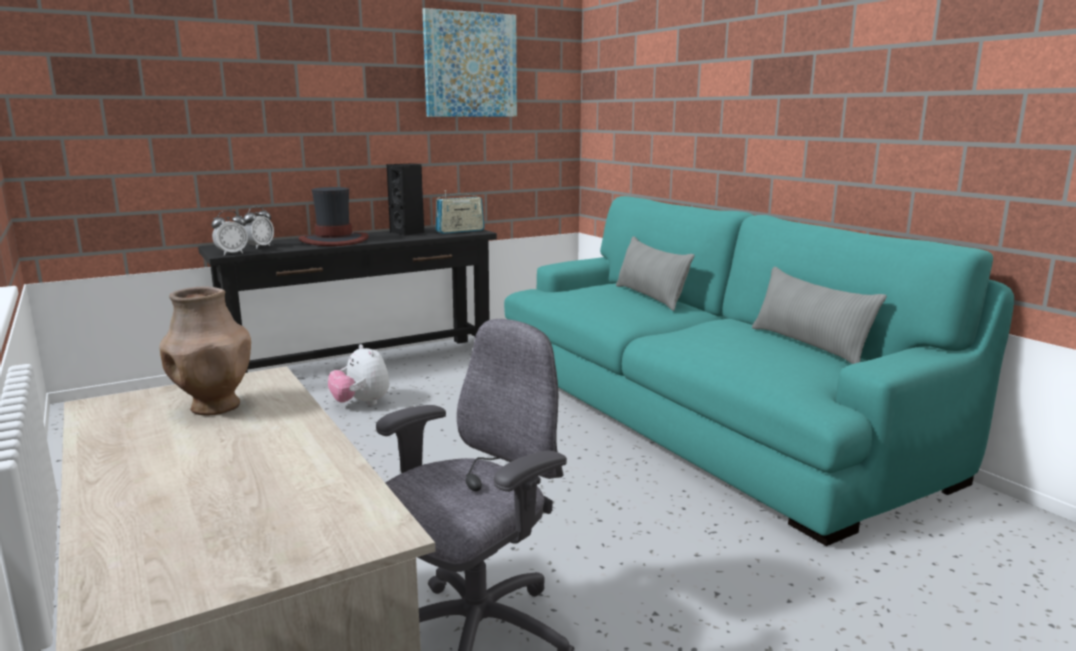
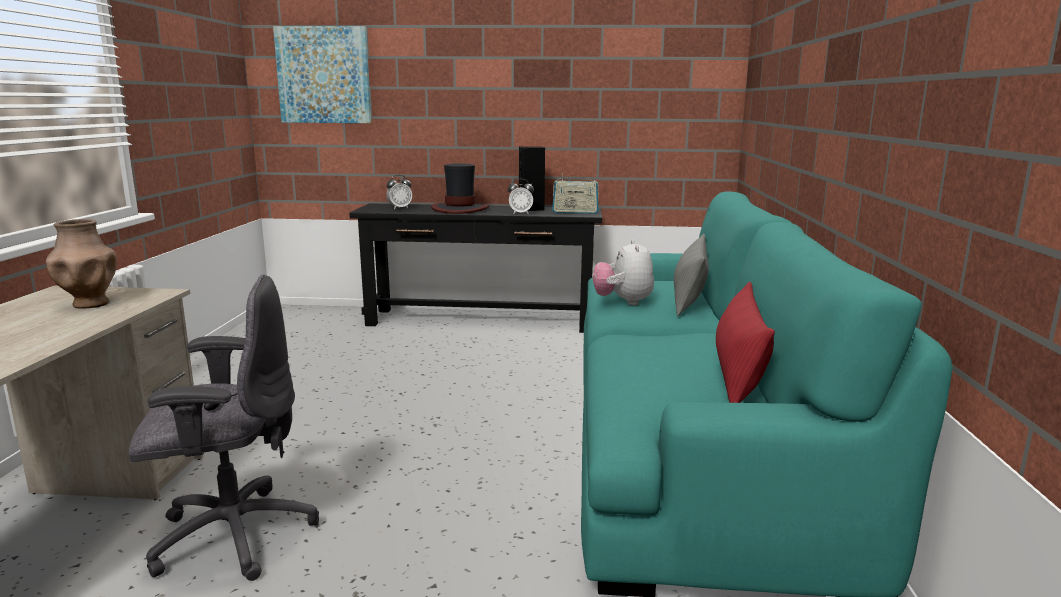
camera: 35 degrees right, 0 degrees up
alarm clock [212,210,248,256] -> alarm clock moved to [508,179,534,214]
plush toy [328,344,389,405] -> plush toy moved to [593,240,654,305]
picture [422,8,517,117] -> picture moved to [273,26,371,123]
grey pillow [752,267,887,364] -> red pillow [716,282,775,403]

